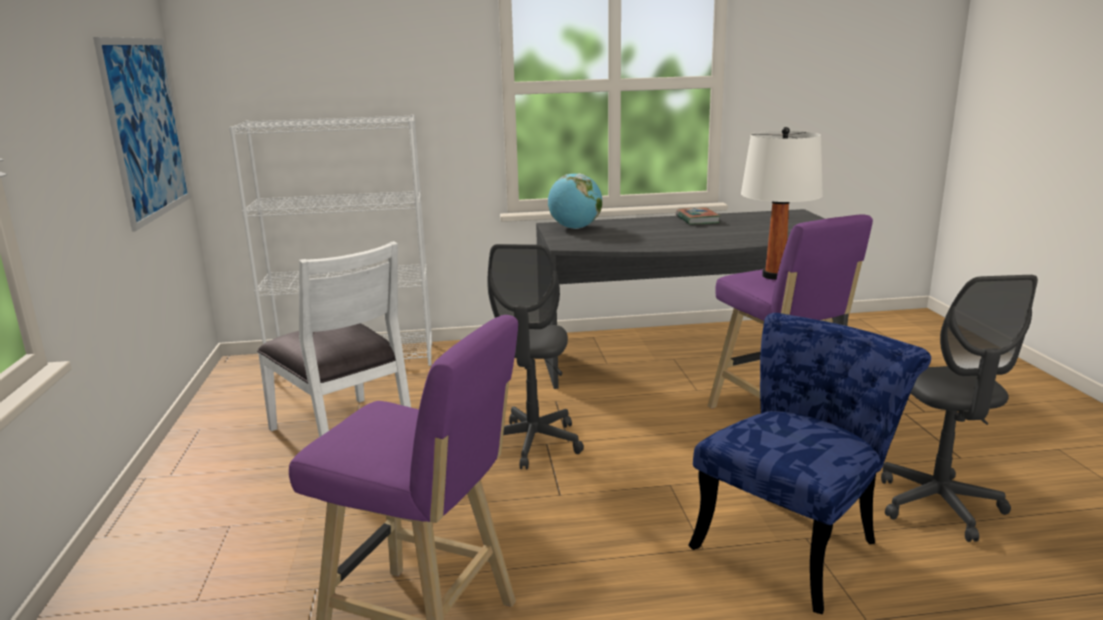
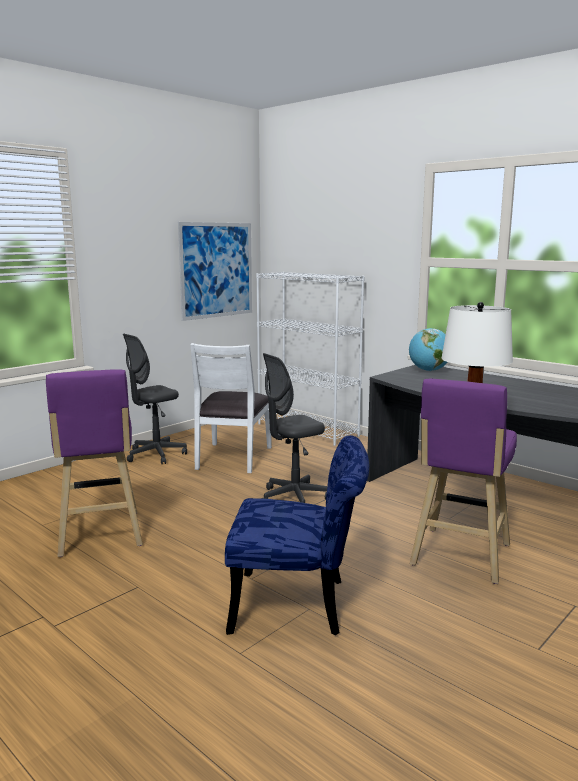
camera: 50 degrees right, 5 degrees down
book [676,207,720,225] -> none
grey office chair [881,275,1038,542] -> grey office chair moved to [123,334,187,464]

